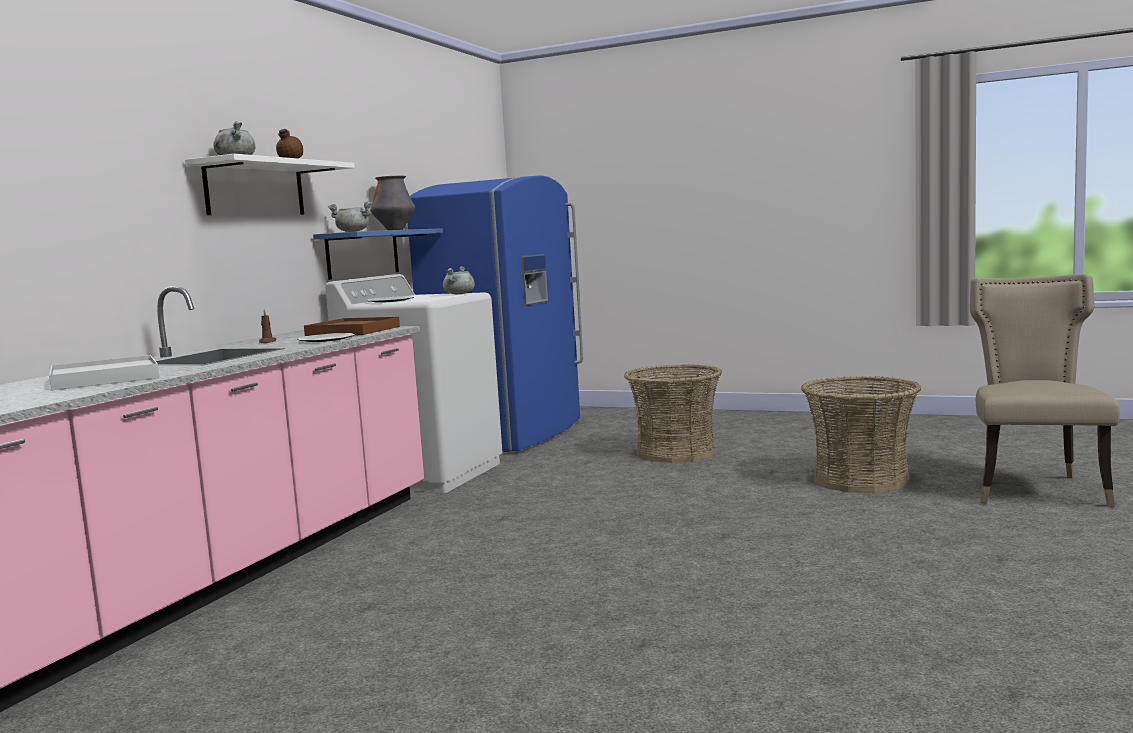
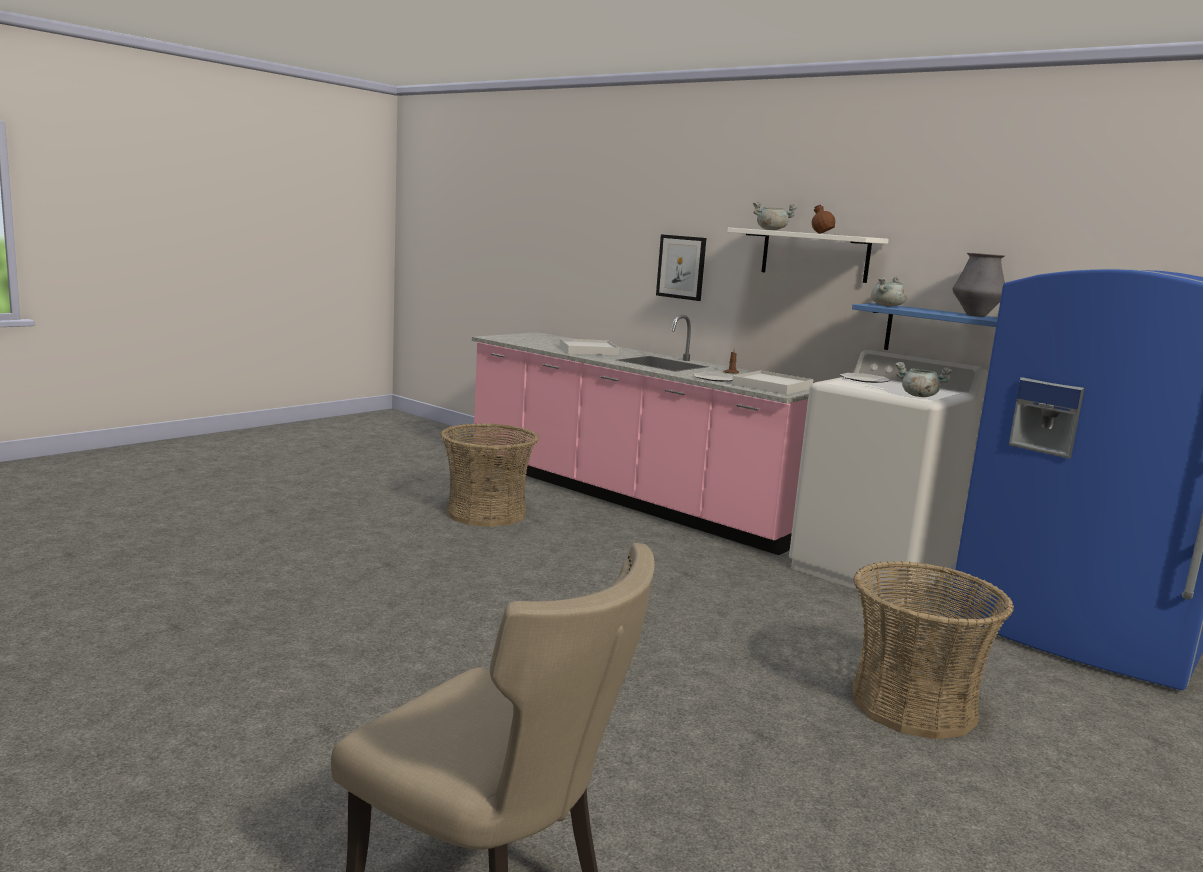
camera: 105 degrees right, 5 degrees up
brown tray [304,317,400,336] -> white tray [732,371,813,395]
basket [801,376,921,493] -> basket moved to [440,423,539,527]
none -> picture [656,234,706,301]

